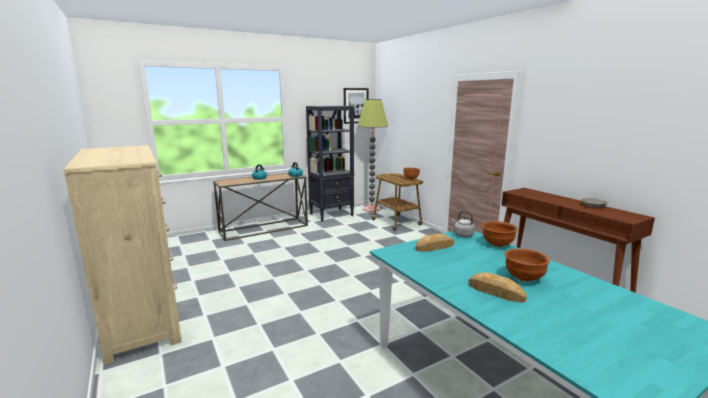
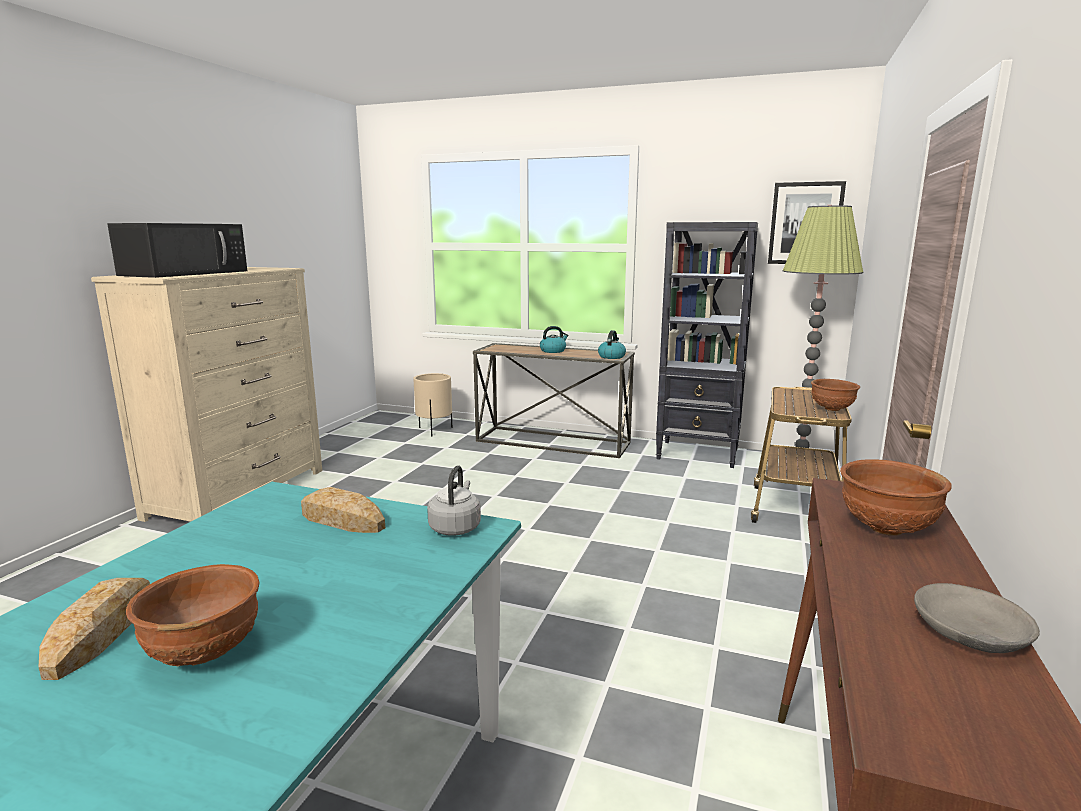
camera: 50 degrees right, 0 degrees up
brown bowl [482,221,518,247] -> brown bowl moved to [840,459,952,535]
none -> black microwave [107,223,247,278]
none -> beige planter [413,373,452,436]

